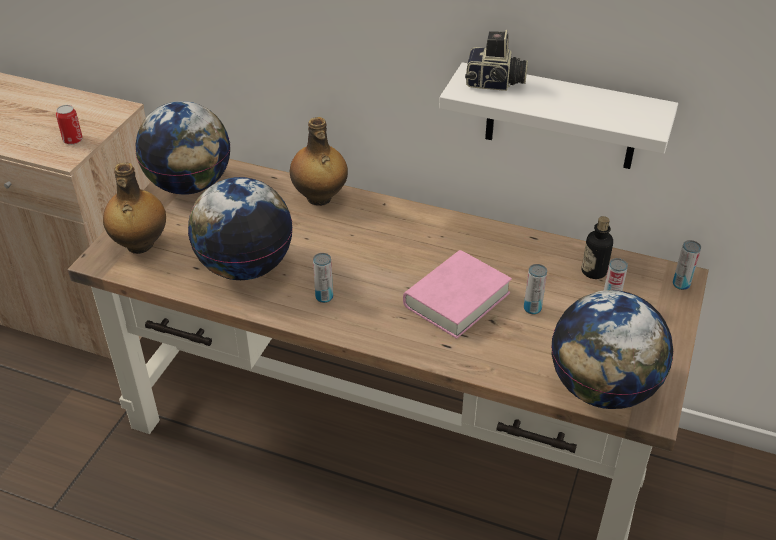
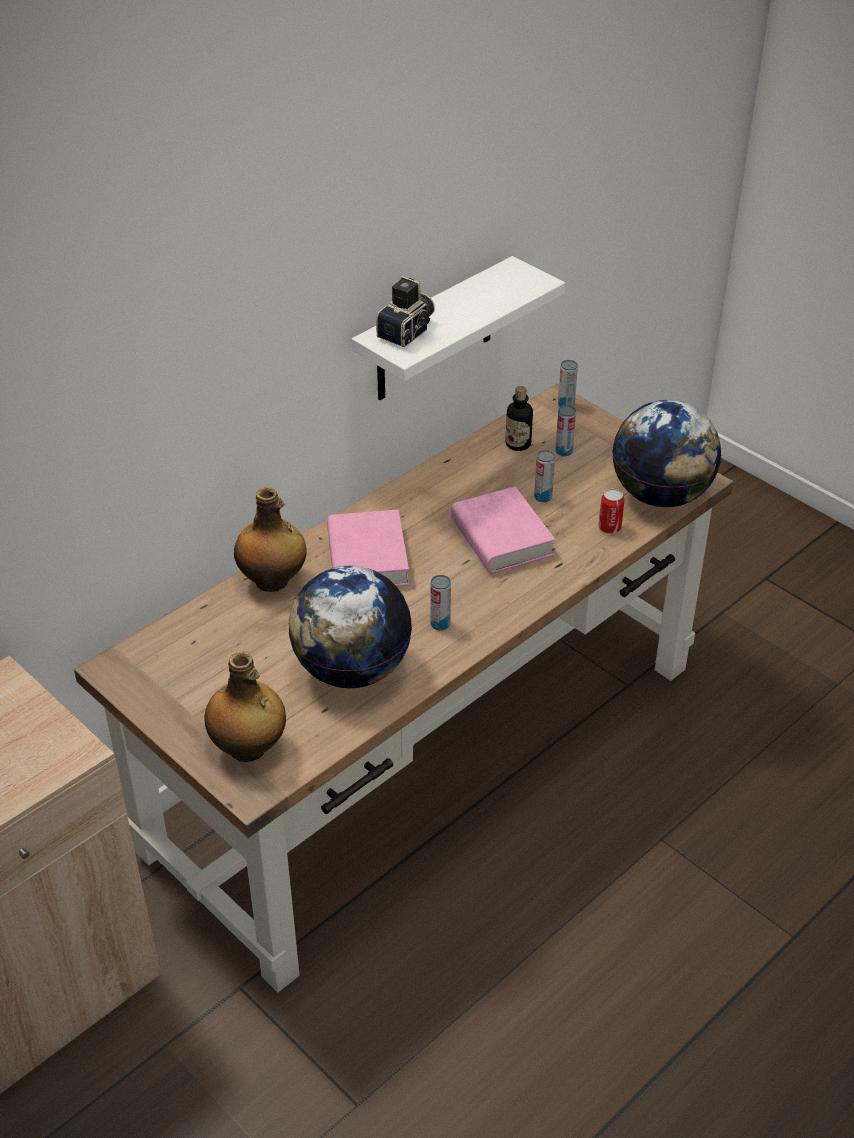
camera: 65 degrees left, 0 degrees up
can [56,105,83,145] -> can moved to [598,489,625,534]
globe [135,101,230,195] -> none
none -> pink book [327,509,409,587]

